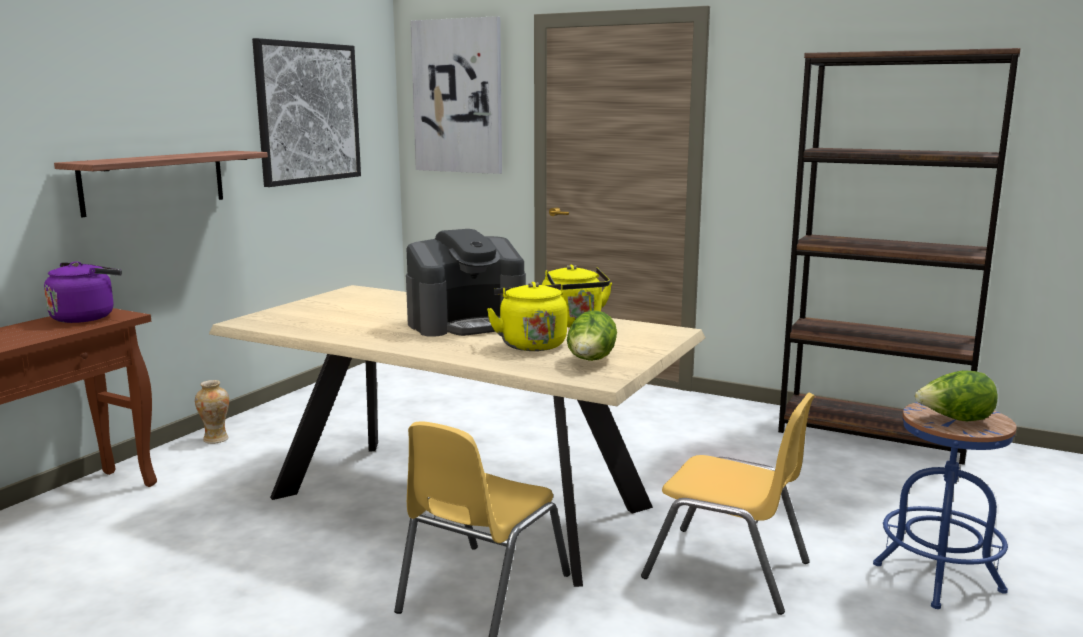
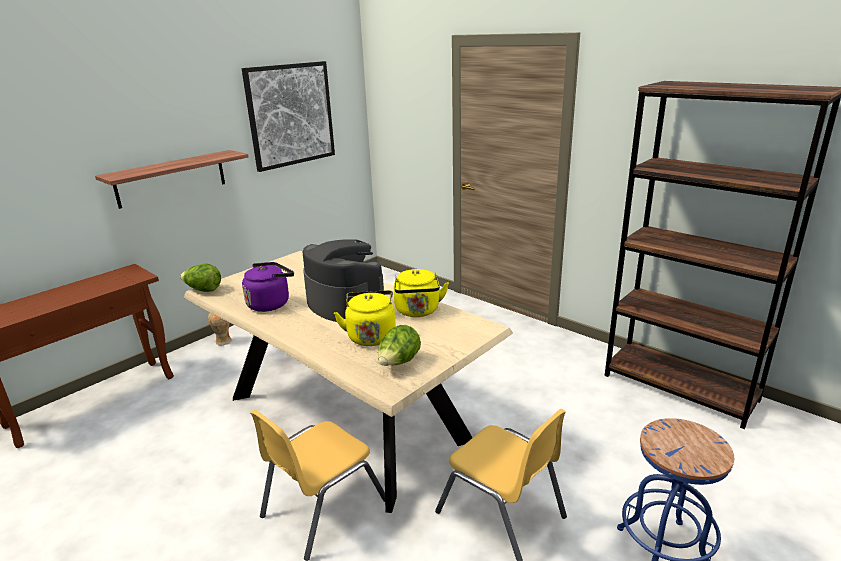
camera: 15 degrees right, 10 degrees up
purple kettle [44,261,122,323] -> purple kettle moved to [242,262,294,312]
coffee machine [406,229,526,337] -> coffee machine turned 120 degrees counterclockwise [302,240,384,322]
picture [410,16,502,174] -> none
lettuce [915,370,997,421] -> lettuce moved to [180,264,221,292]

